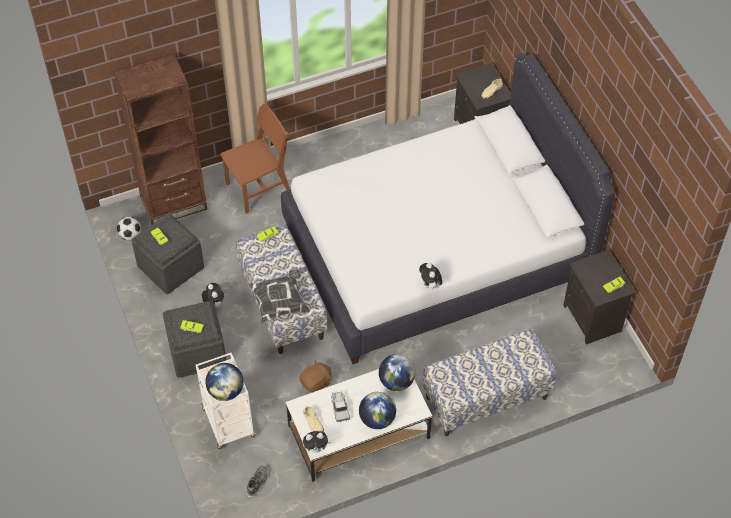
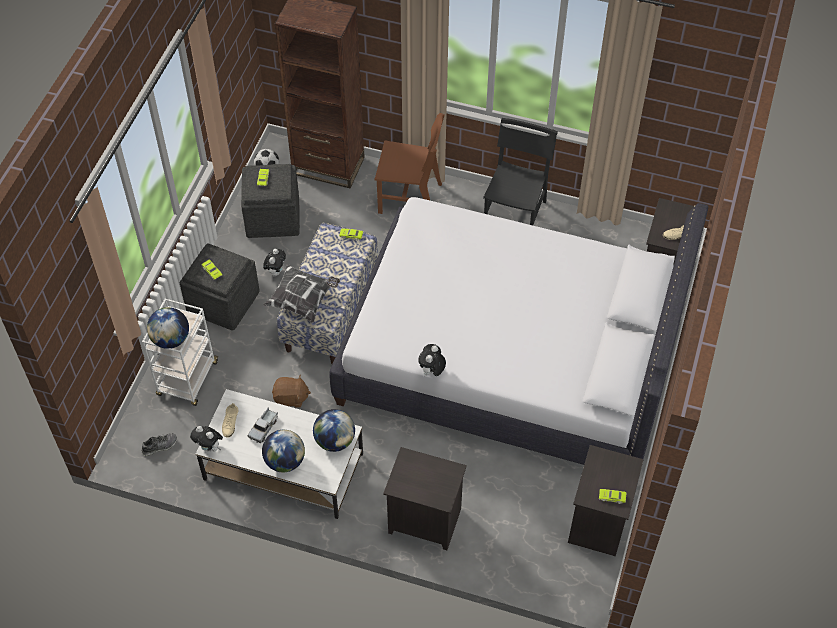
camera: 40 degrees right, 0 degrees up
bench [423,329,557,436] -> black nightstand [383,447,467,550]
none -> black chair [483,118,558,225]

